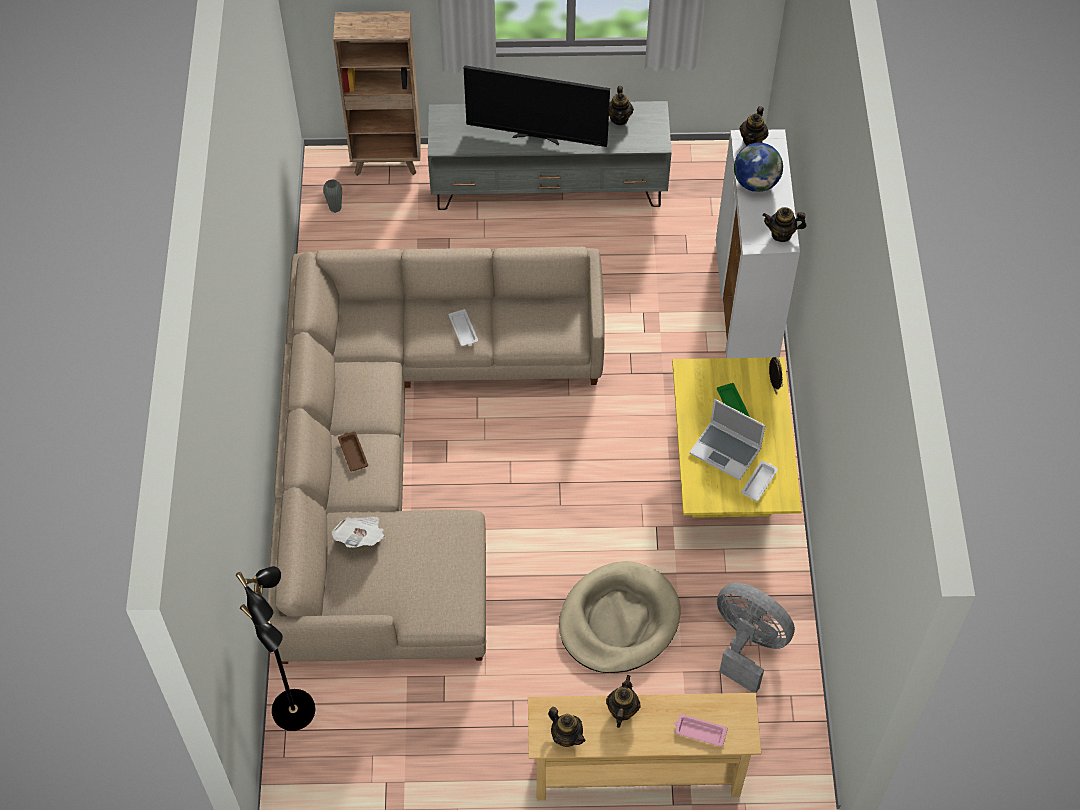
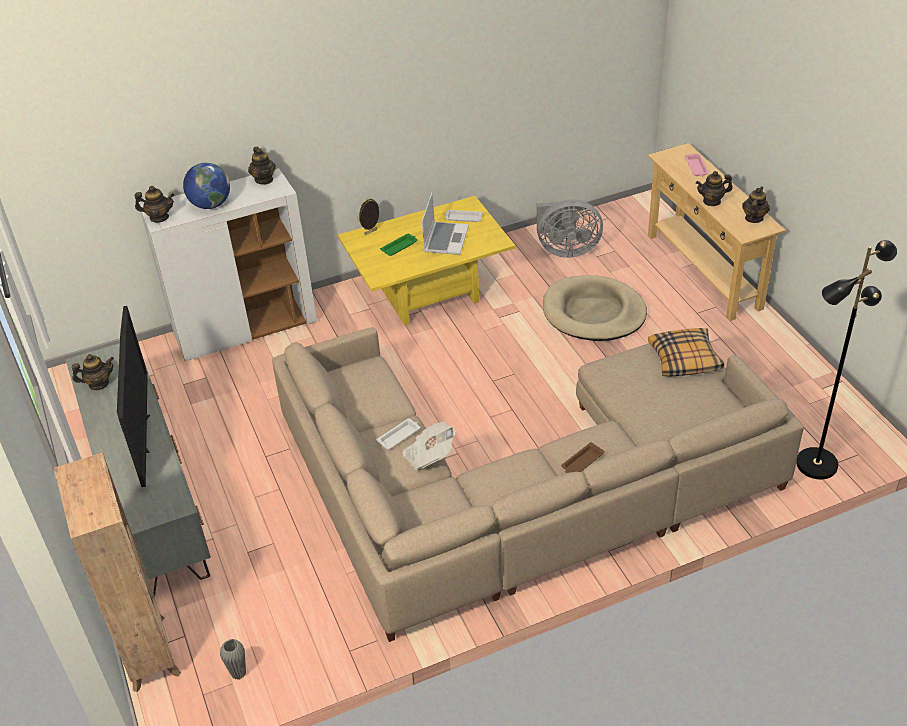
camera: 110 degrees left, 15 degrees down
newspaper [332,516,385,548] -> newspaper moved to [402,421,456,470]
grey fan [717,582,795,693] -> grey fan turned 105 degrees counterclockwise [537,199,603,258]
none -> pillow [648,328,724,377]

